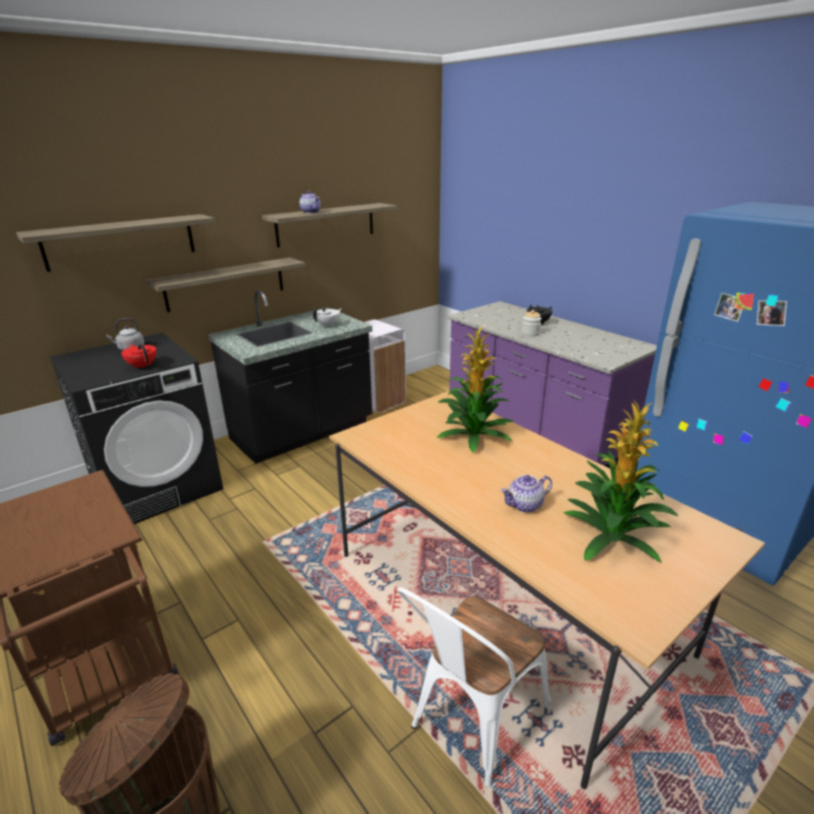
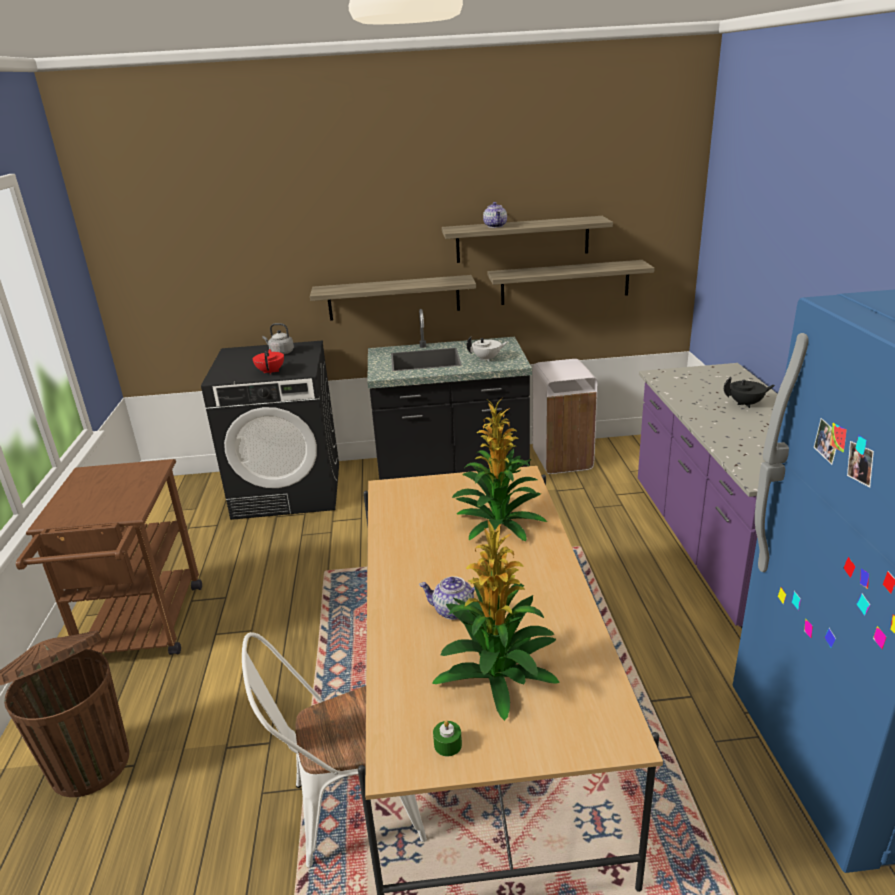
camera: 35 degrees right, 0 degrees up
shelf [16,214,215,272] -> shelf moved to [488,260,655,305]
jar [522,310,541,336] -> none
none -> green candle [433,720,462,756]

